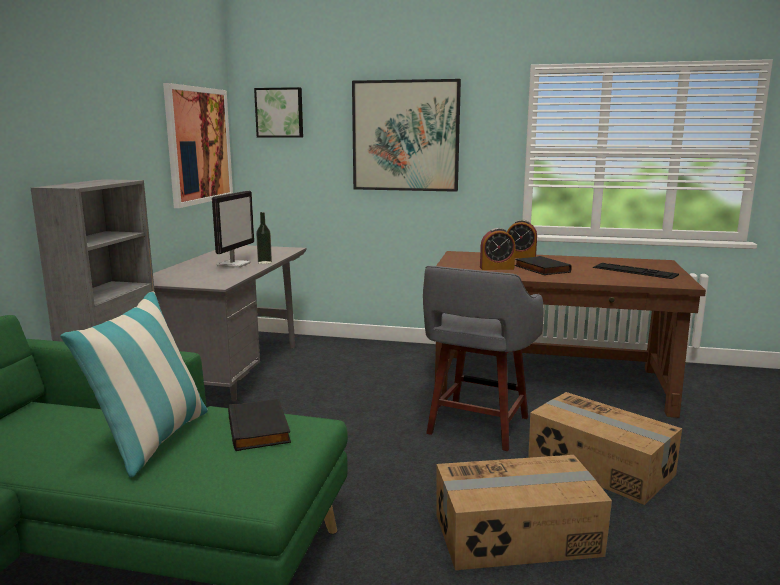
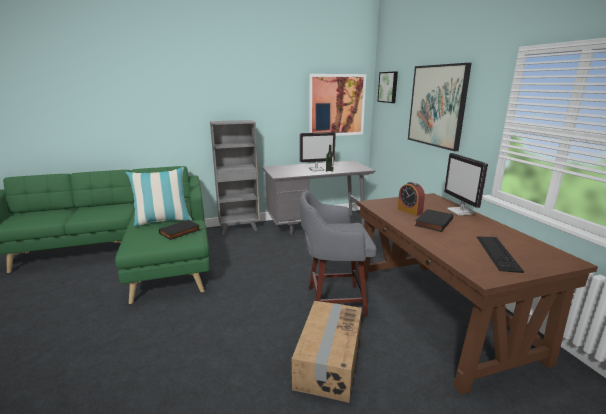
camera: 60 degrees right, 5 degrees up
cardboard box [436,455,612,570] -> none
alarm clock [507,220,537,258] -> monitor [444,153,488,215]

